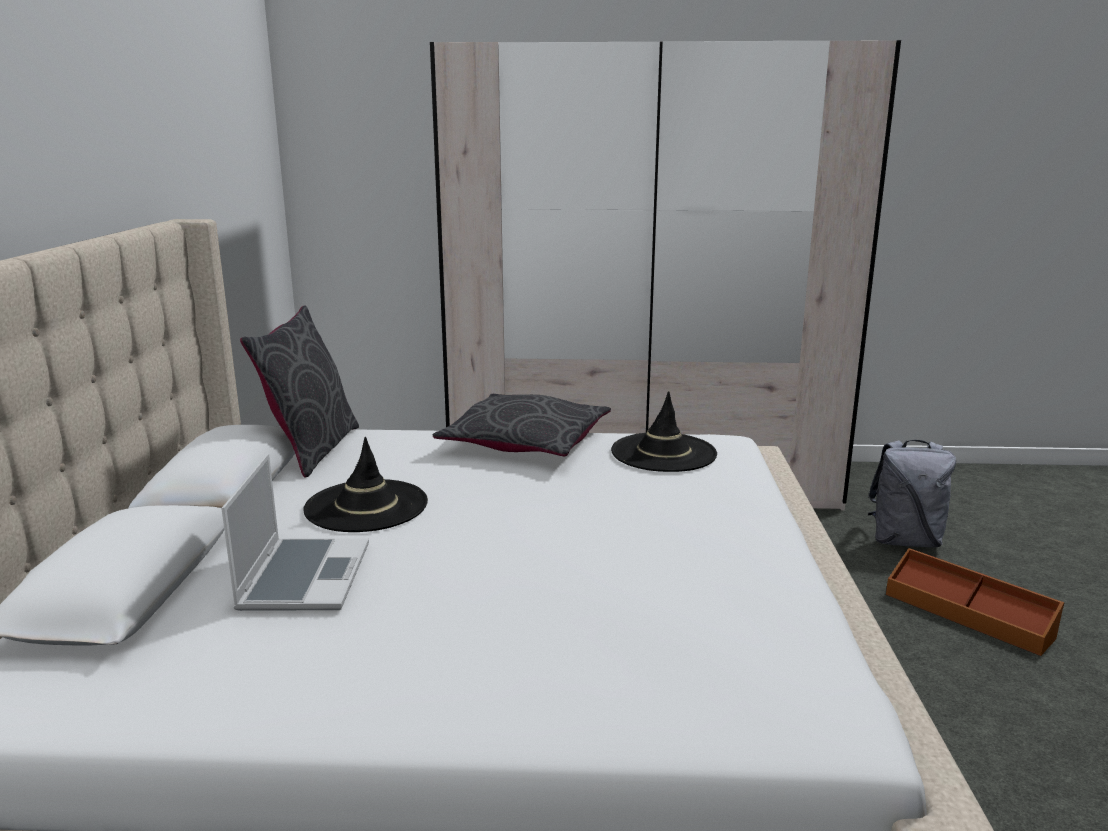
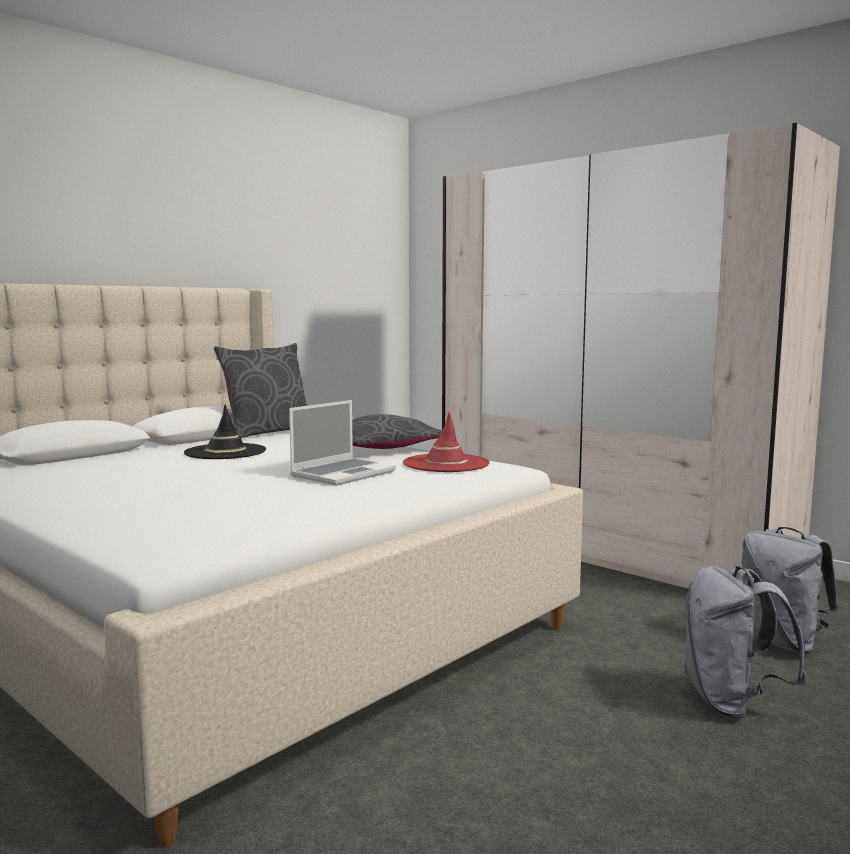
camera: 40 degrees right, 10 degrees down
laptop [221,454,369,611] -> laptop moved to [289,400,396,486]
black hat [611,391,717,472] -> red hat [403,412,490,472]
brown storage box [886,548,1064,656] -> grey backpack [683,566,807,719]

